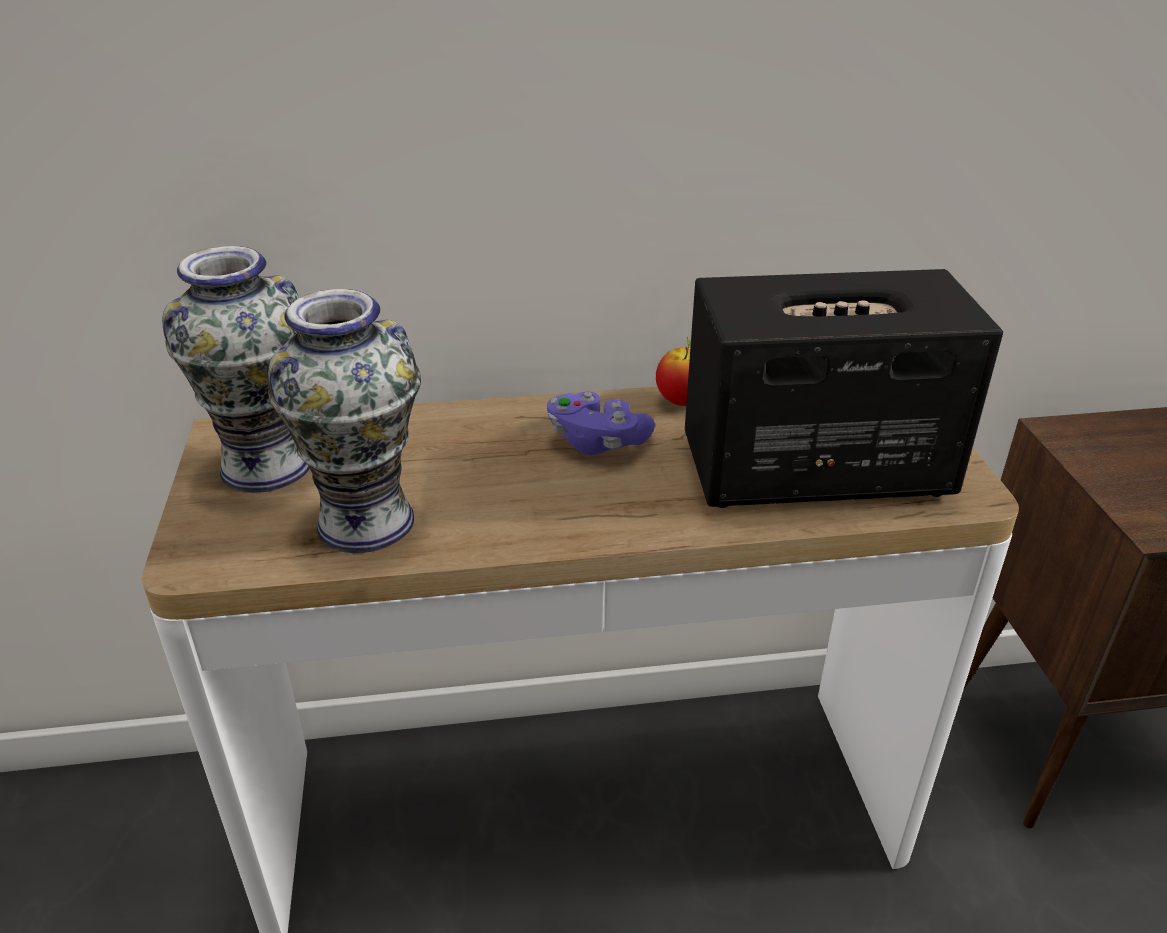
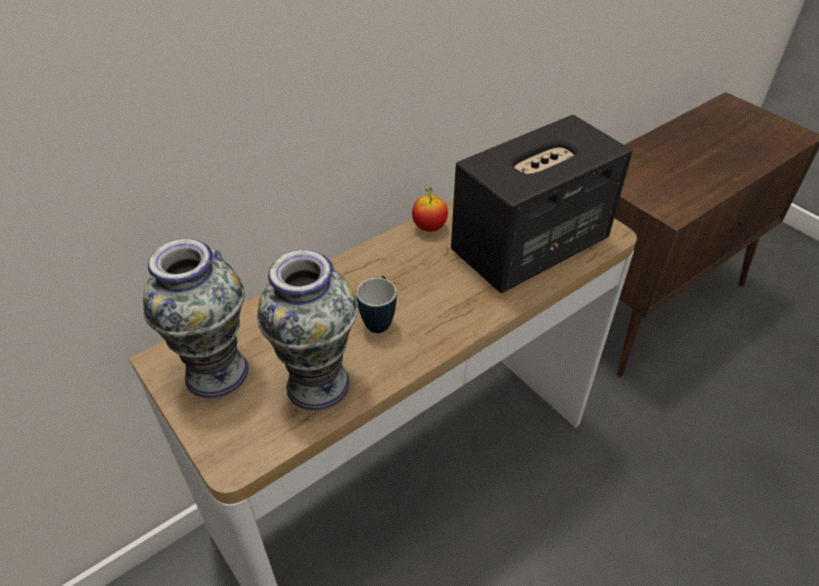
camera: 30 degrees left, 10 degrees up
purple game controller [547,391,655,455] -> none
none -> mug [356,276,397,333]

